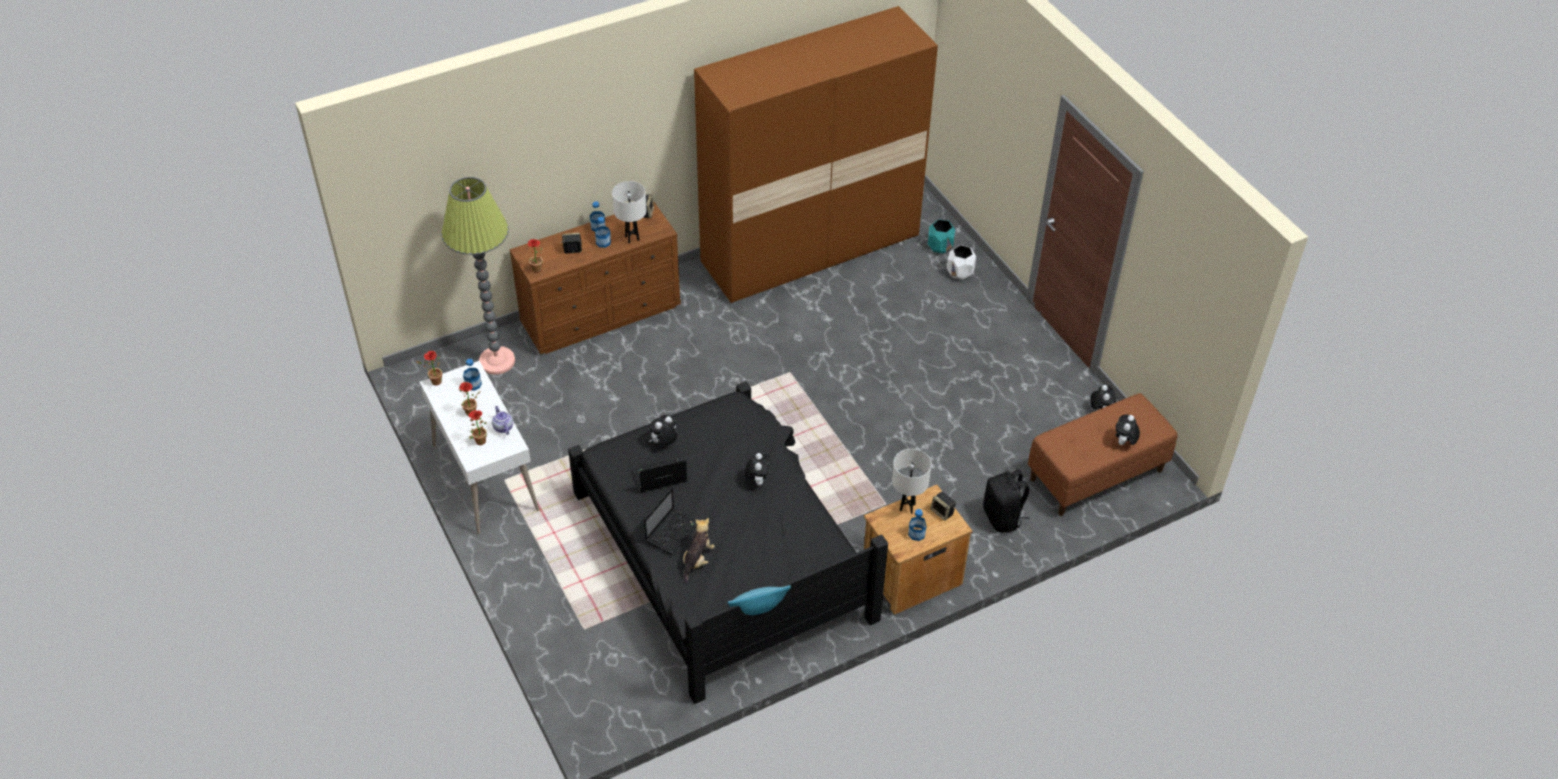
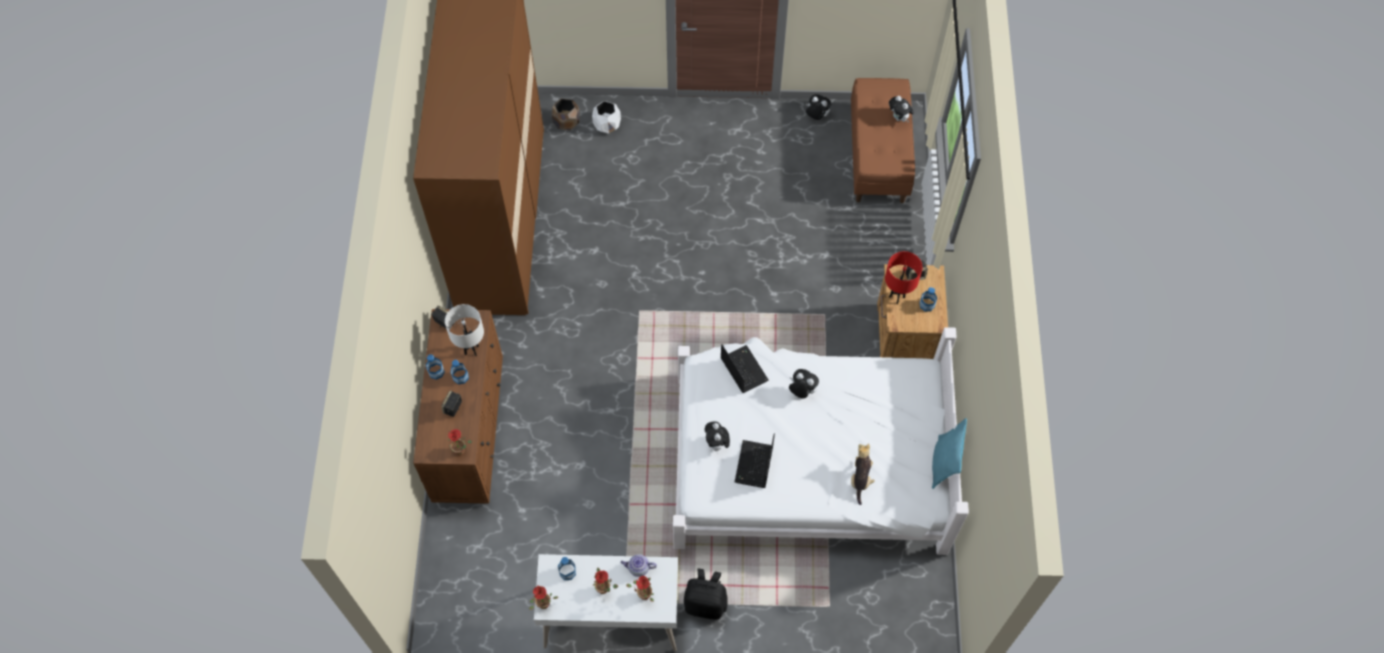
camera: 60 degrees left, 15 degrees up
floor lamp [441,177,515,375] -> none
black bed [568,381,888,704] -> white bed [673,327,969,555]
laptop [644,488,697,555] -> laptop moved to [721,344,768,393]
plush toy [683,518,715,583] -> plush toy turned 45 degrees clockwise [851,443,875,505]
white table lamp [892,449,931,514] -> red table lamp [885,251,923,304]
turquoise planter [928,219,955,254] -> brown planter [552,98,580,131]
black backpack [983,469,1030,533] -> black backpack moved to [684,568,728,620]

